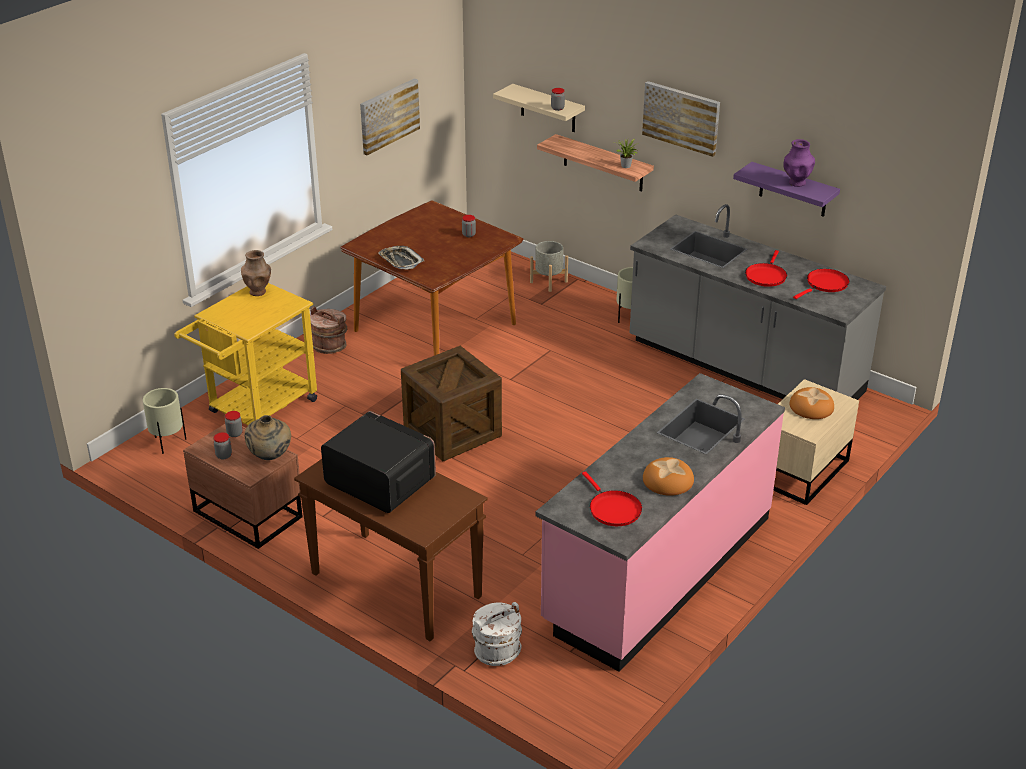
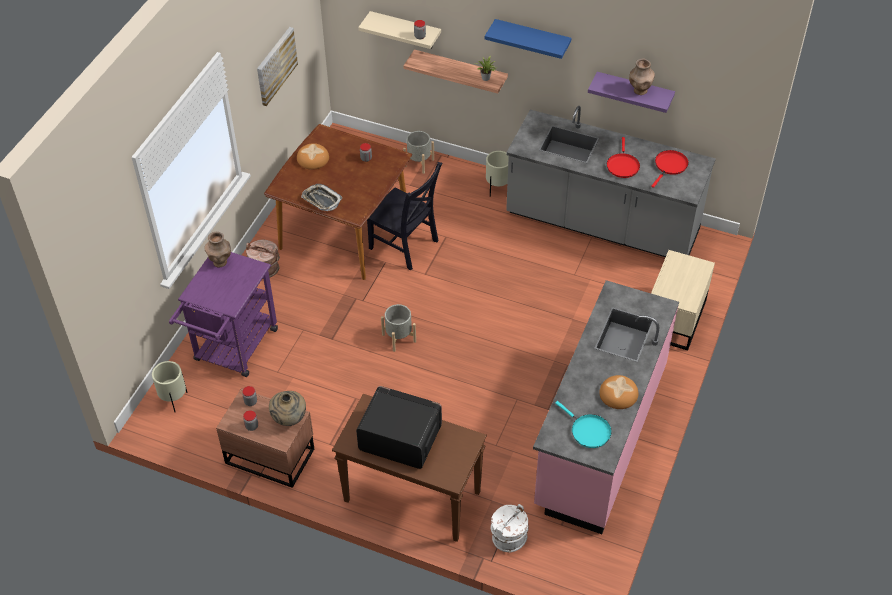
camera: 15 degrees left, 15 degrees up
yellow cart [174,283,317,425] -> purple cart [169,252,278,377]
crate [401,346,502,462] -> grey planter [381,304,416,352]
red frying pan [582,471,642,526] -> turquoise frying pan [555,401,612,448]
picture [642,81,720,157] -> blue shelf [485,19,571,59]
purple vase [783,139,815,187] -> brown vase [629,58,655,95]
bread [790,387,834,419] -> bread moved to [297,143,329,170]
none -> black chair [367,162,442,271]

